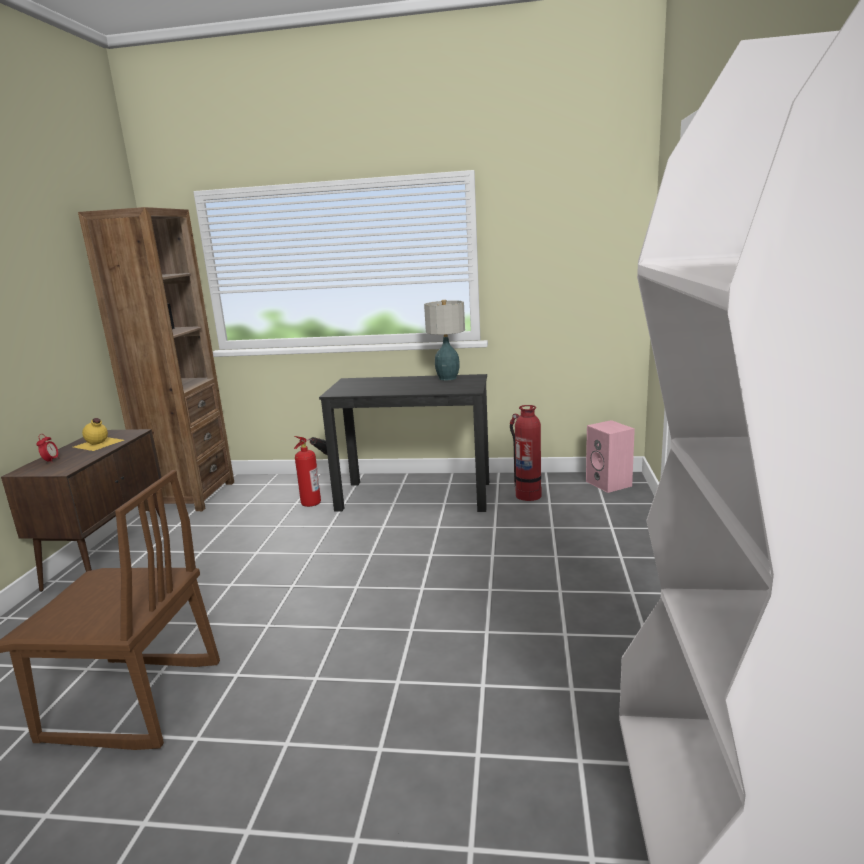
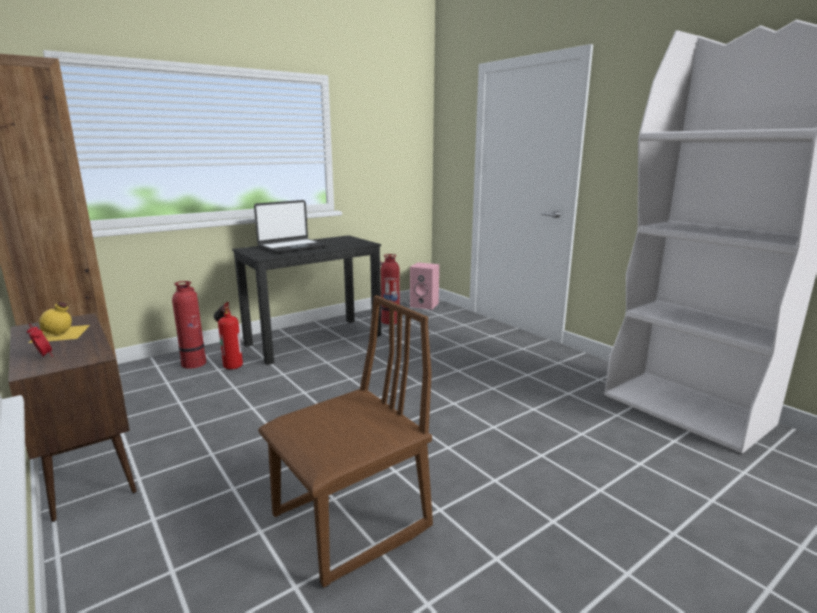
camera: 45 degrees left, 0 degrees up
table lamp [424,300,465,380] -> none
none -> fire extinguisher [172,281,206,369]
none -> laptop [254,200,327,254]

